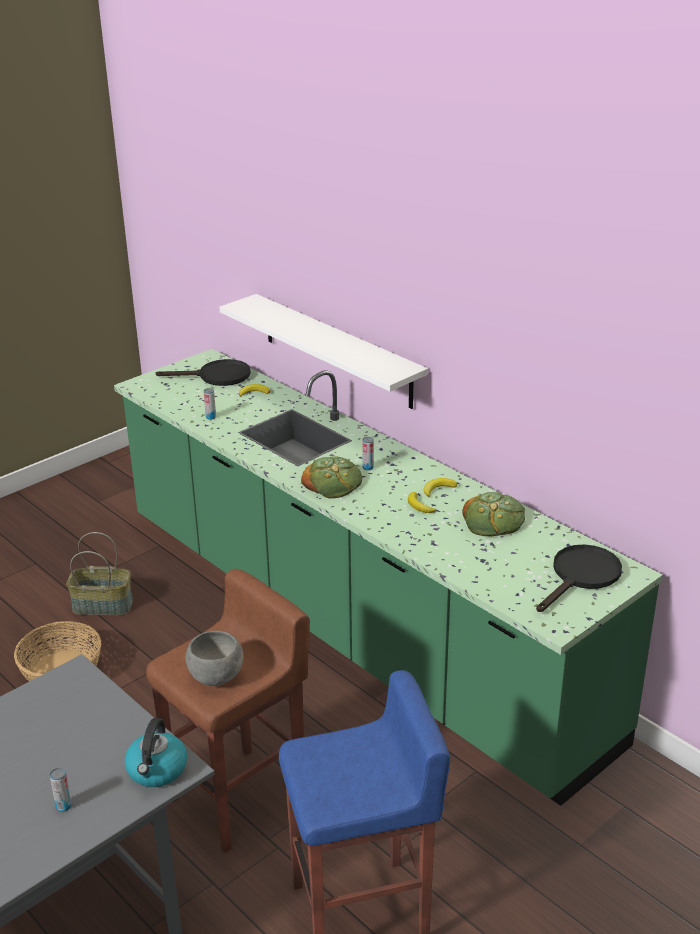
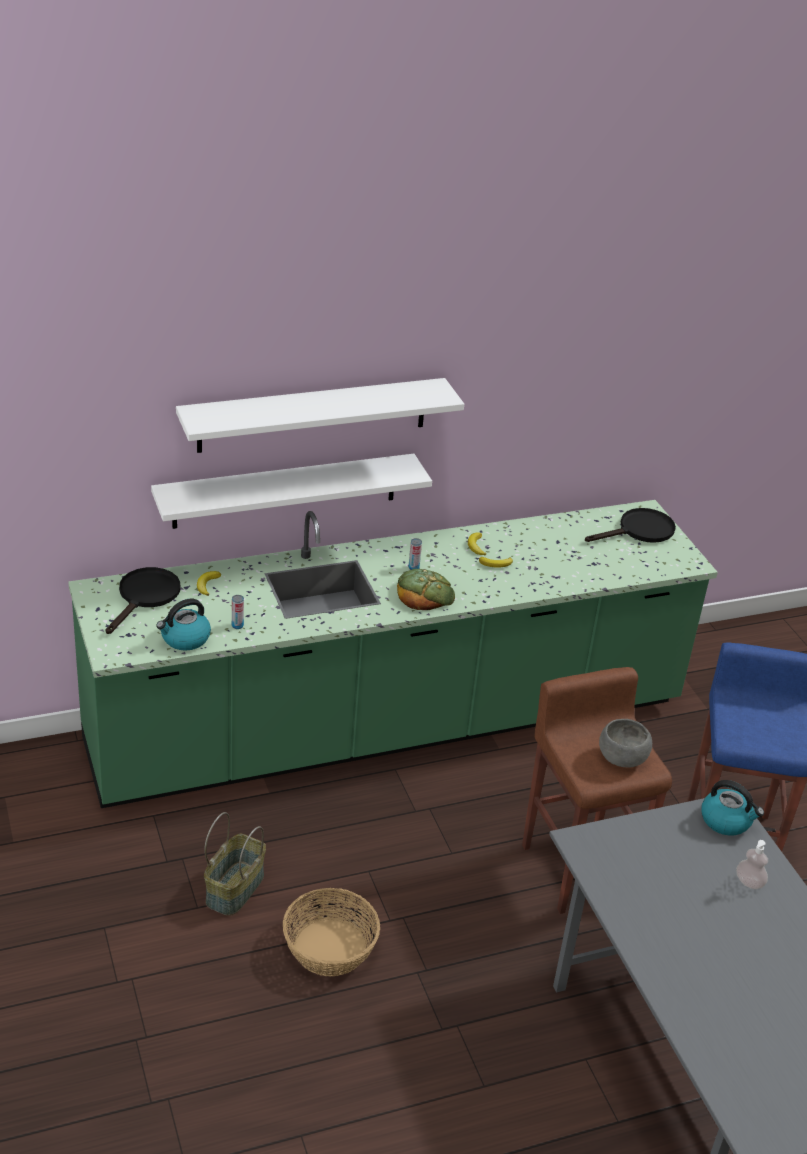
camera: 70 degrees left, 5 degrees up
can [50,768,72,812] -> soap dispenser [736,840,768,889]
bread [462,492,525,536] -> none
black frying pan [536,544,622,612] -> black frying pan turned 90 degrees clockwise [585,508,676,543]
none -> kettle [156,598,211,650]
none -> white shelf [176,378,464,453]

